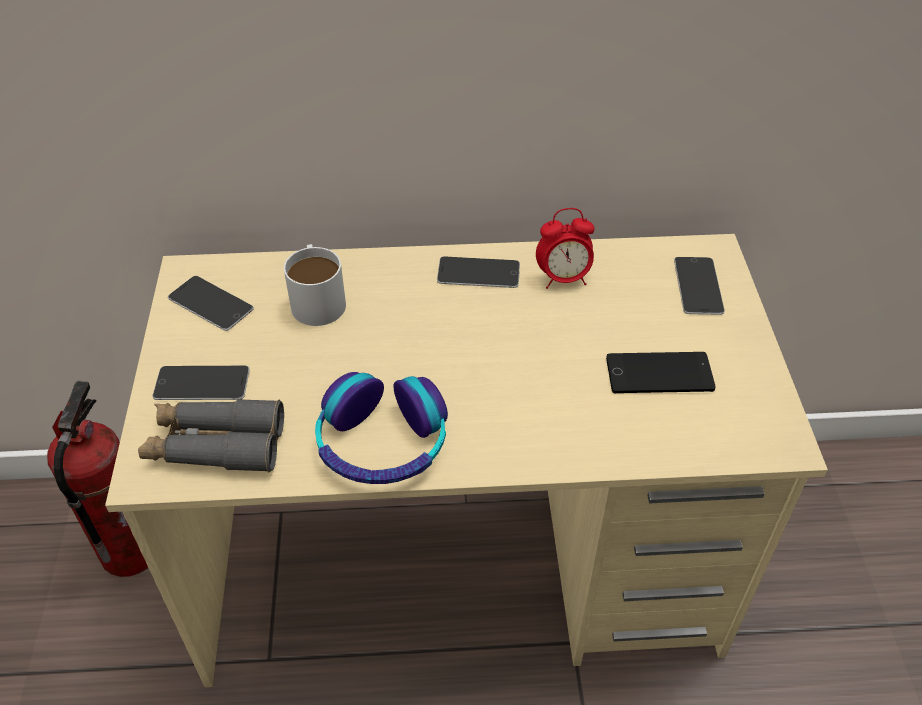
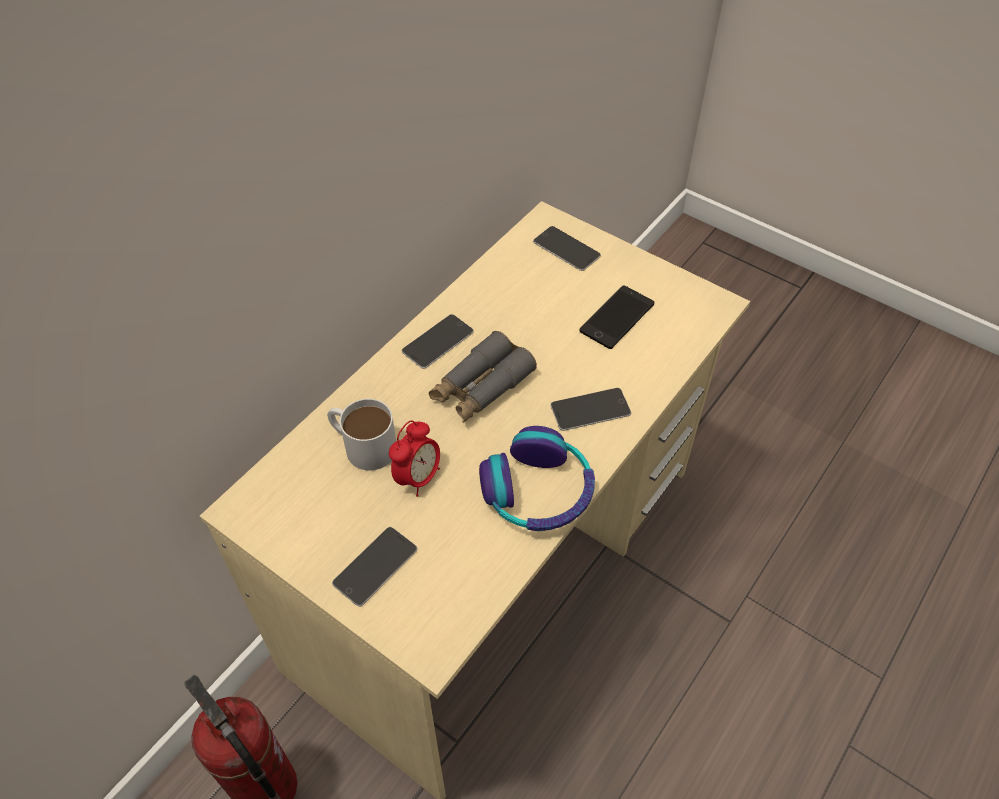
camera: 50 degrees left, 5 degrees up
grey binoculars [138,399,284,473] -> grey binoculars moved to [429,331,537,423]
phone [168,276,254,331] -> phone moved to [550,388,631,431]
alarm clock [536,208,595,289] -> alarm clock moved to [389,420,440,497]

